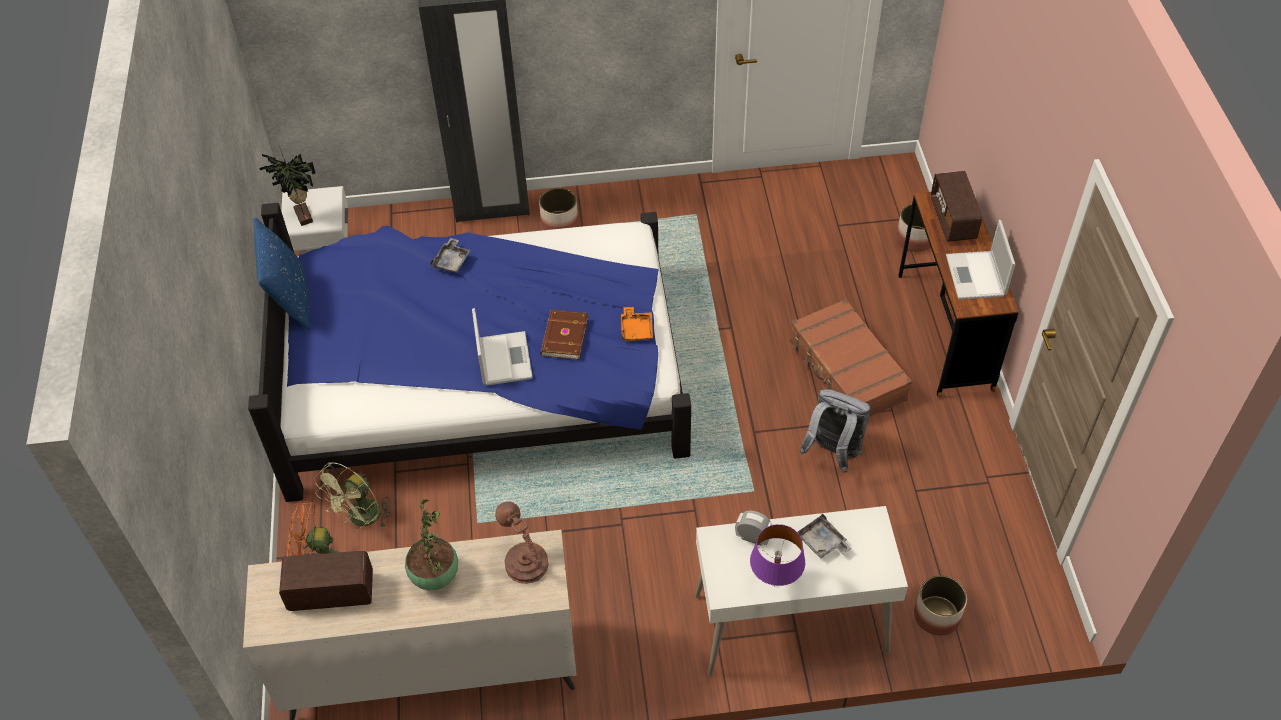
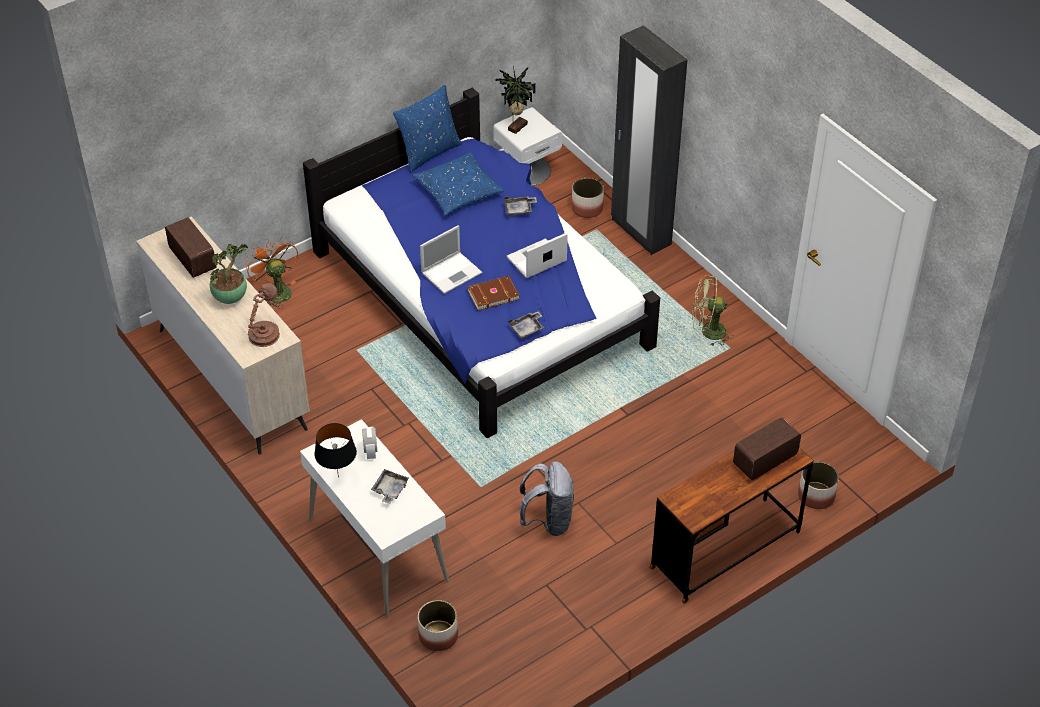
camera: 60 degrees right, 5 degrees down
green fan [314,462,392,530] -> green fan moved to [692,275,734,347]
planter [539,188,579,230] -> planter moved to [571,178,604,218]
orange tray [621,307,653,341] -> grey tray [508,311,544,339]
purple table lamp [750,524,805,586] -> black table lamp [314,423,357,477]
brown suitcase [790,299,912,416] -> none
laptop [946,220,1015,300] -> laptop moved to [507,233,568,278]
none -> blue pillow [412,152,505,215]

